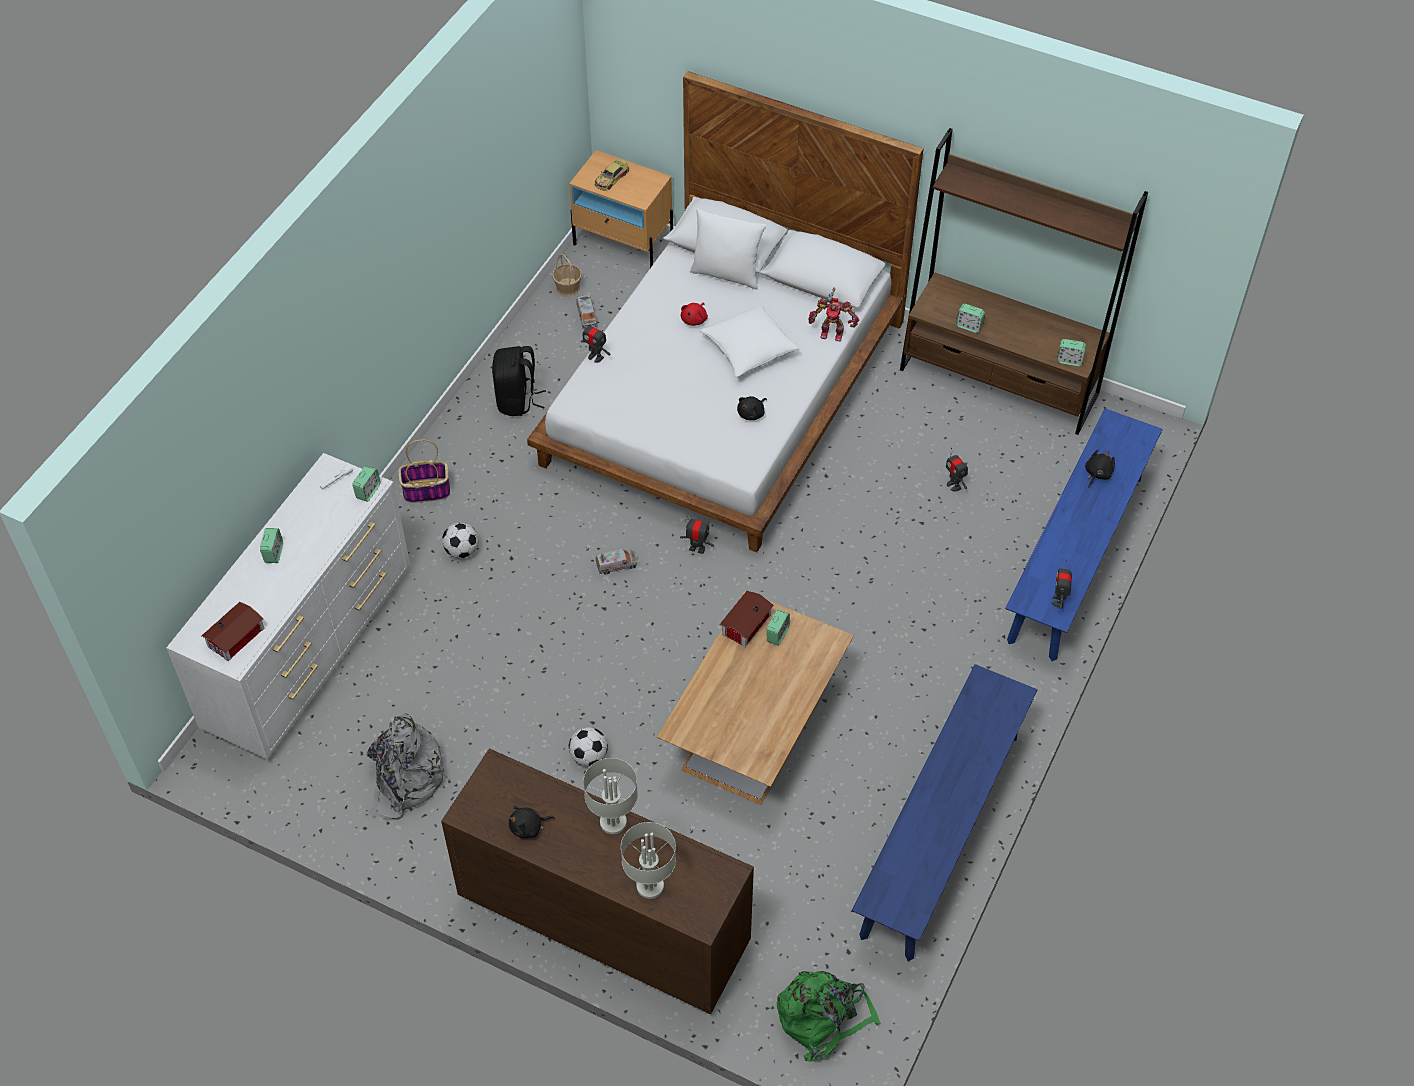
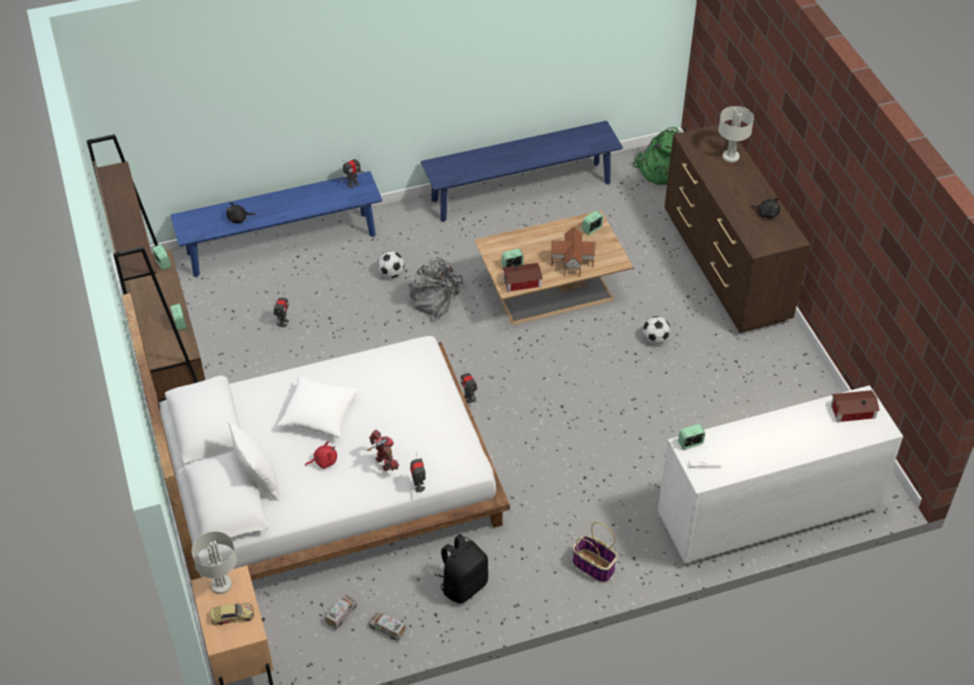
camera: 135 degrees left, 5 degrees down
alarm clock [260,528,283,563] -> alarm clock moved to [582,211,603,235]
grey backpack [365,714,448,820] -> grey backpack moved to [408,257,476,321]
football [442,522,478,559] -> football moved to [378,251,404,278]
basket [552,254,582,297] -> none
grey table lamp [583,758,638,834] -> grey table lamp moved to [192,531,236,594]
toy truck [595,549,638,574] -> toy truck moved to [369,612,407,641]
black plush toy [737,396,767,420] -> none
toy robot [808,288,859,341] -> toy robot moved to [367,430,399,471]
none -> toy house [551,227,596,276]

